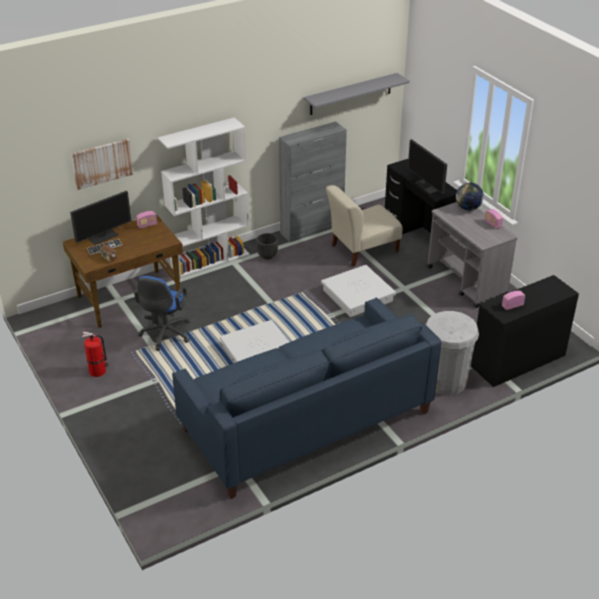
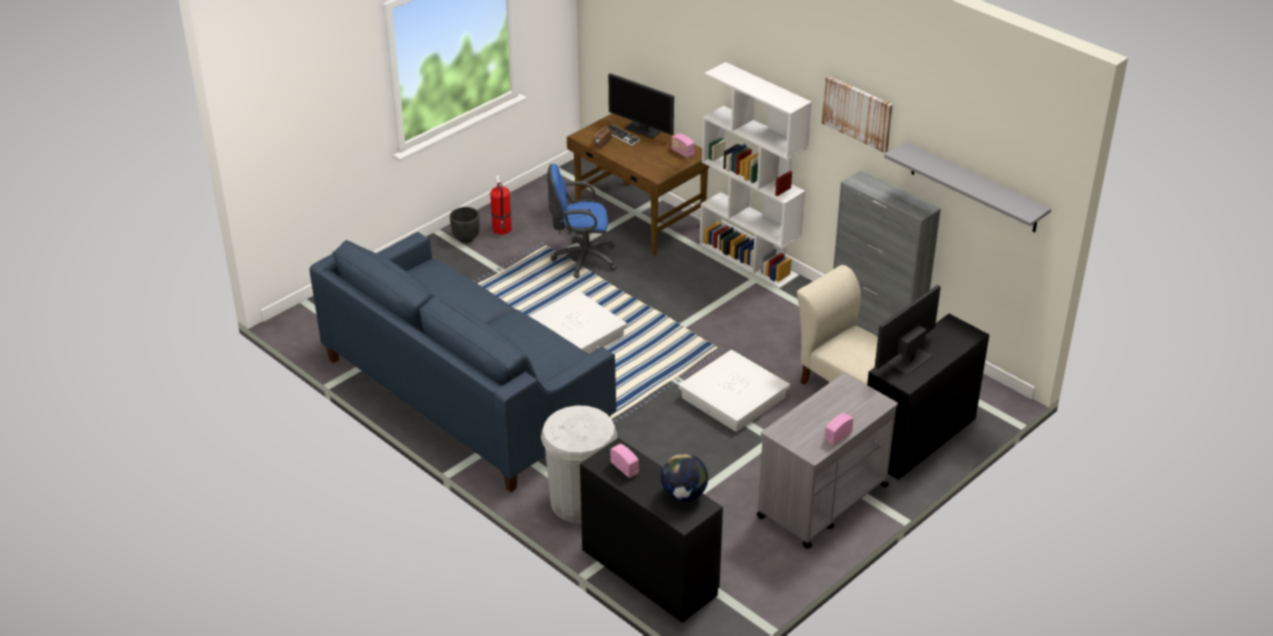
camera: 75 degrees right, 0 degrees up
picture [71,139,134,190] -> picture moved to [822,75,893,153]
black planter [256,233,278,260] -> black planter moved to [450,207,480,243]
globe [456,183,484,210] -> globe moved to [660,454,708,502]

